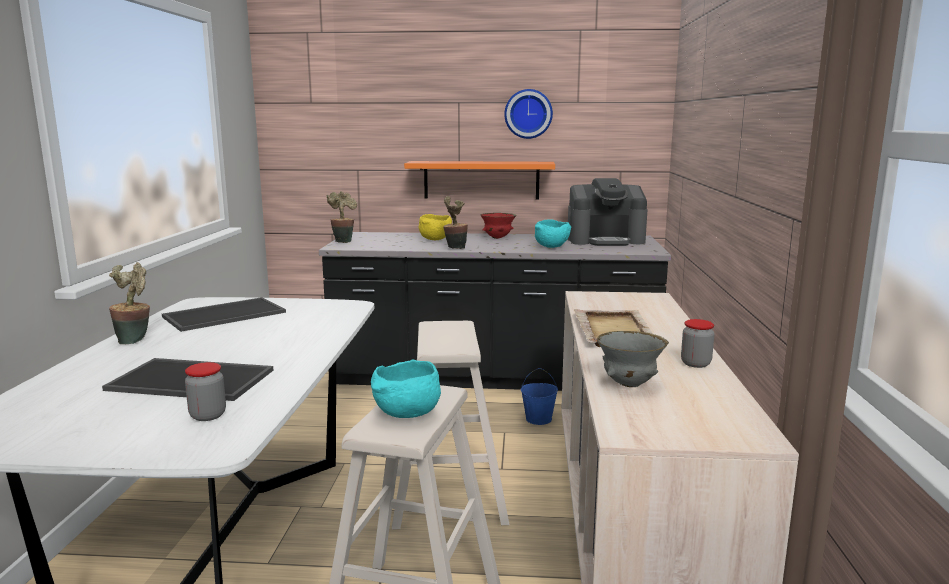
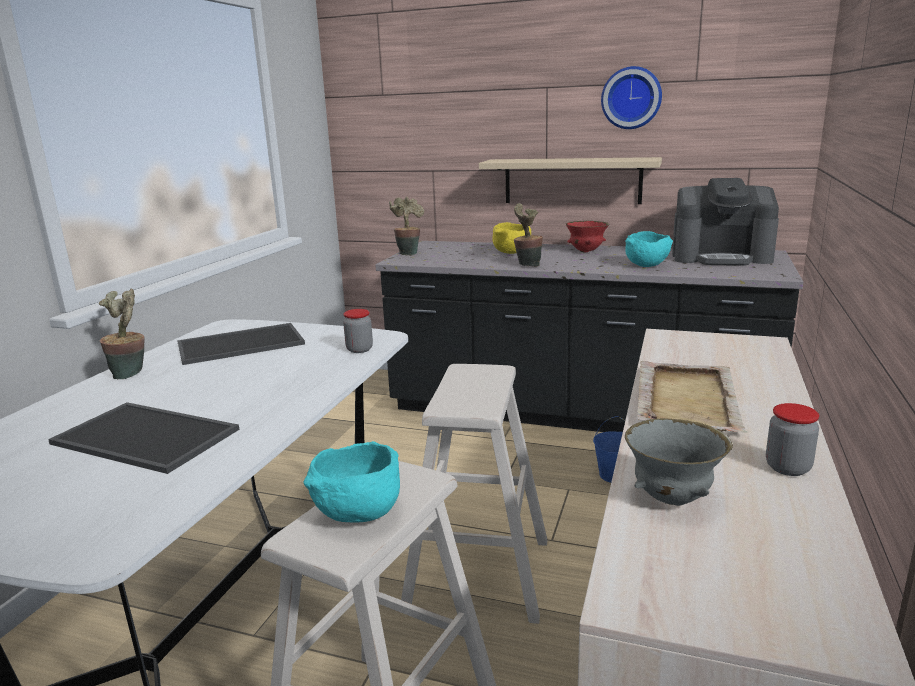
camera: 15 degrees right, 5 degrees up
jar [185,362,226,421] -> jar moved to [343,309,373,353]
orange shelf [404,161,555,199] -> beige shelf [479,157,662,204]

